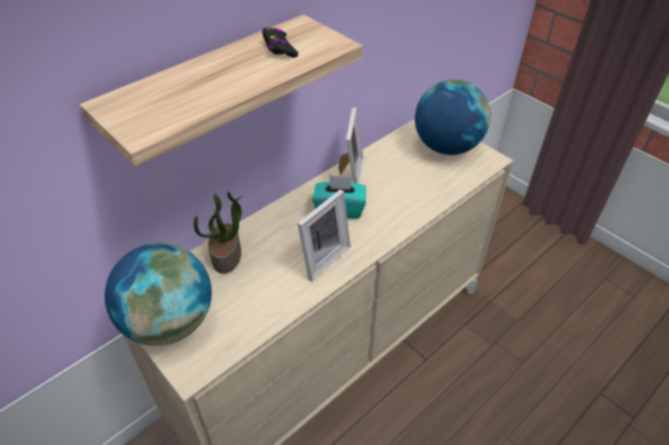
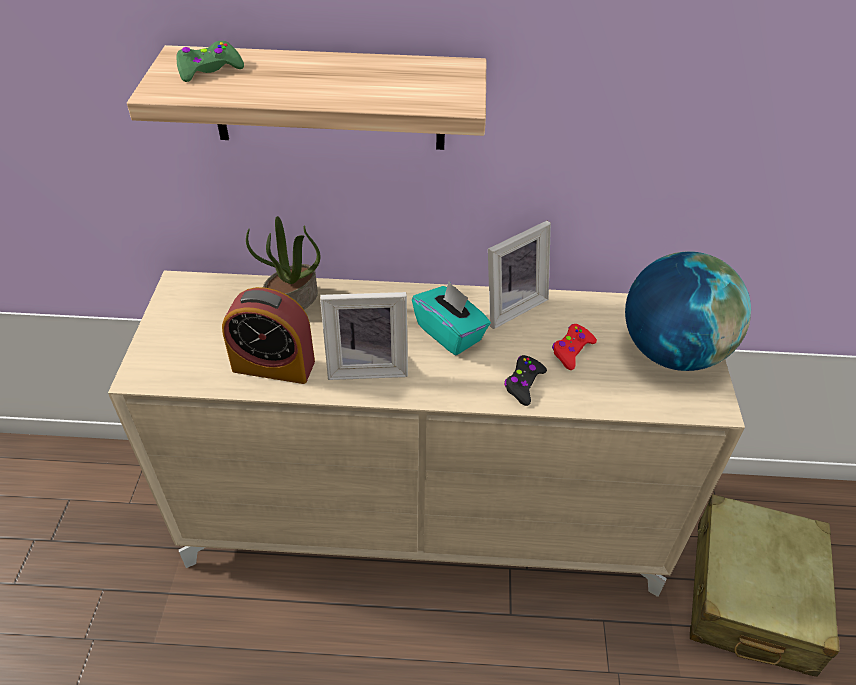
camera: 45 degrees right, 0 degrees up
globe [105,243,212,346] -> none
black game controller [262,27,298,58] -> black game controller moved to [504,355,547,406]
none -> green game controller [177,41,244,82]
none -> alarm clock [222,287,315,384]
none -> red game controller [552,324,597,370]
none -> beige suitcase [690,494,840,677]

